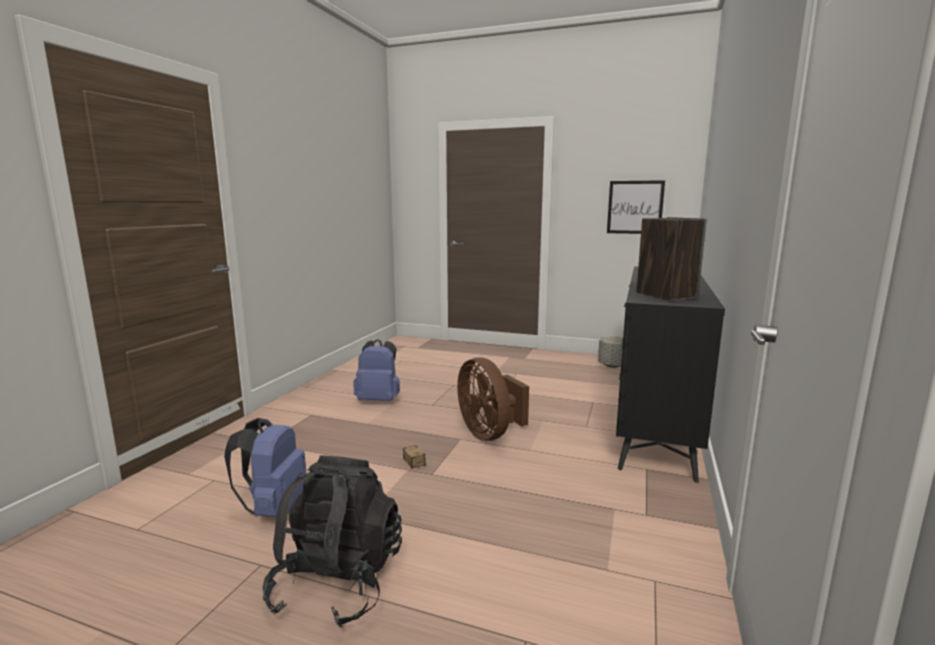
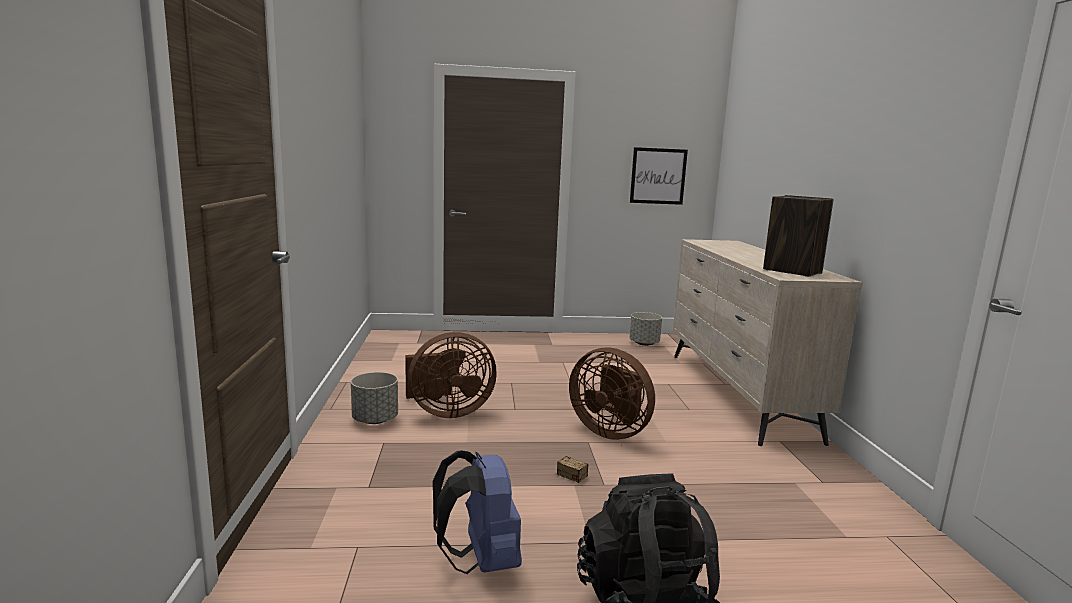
camera: 25 degrees left, 0 degrees up
blue backpack [353,339,400,401] -> brown fan [405,332,497,418]
black dresser [616,266,725,483] -> beige dresser [673,239,863,446]
none -> grey planter [351,372,398,424]

